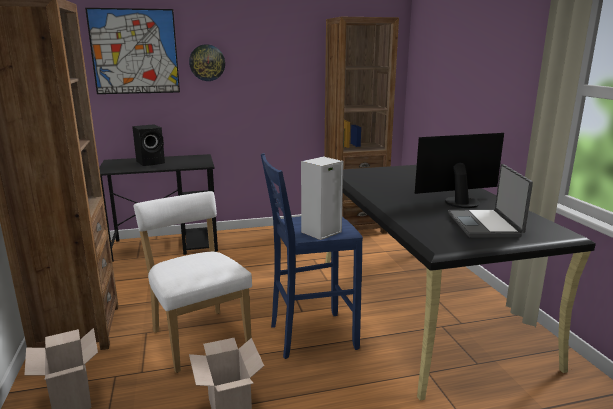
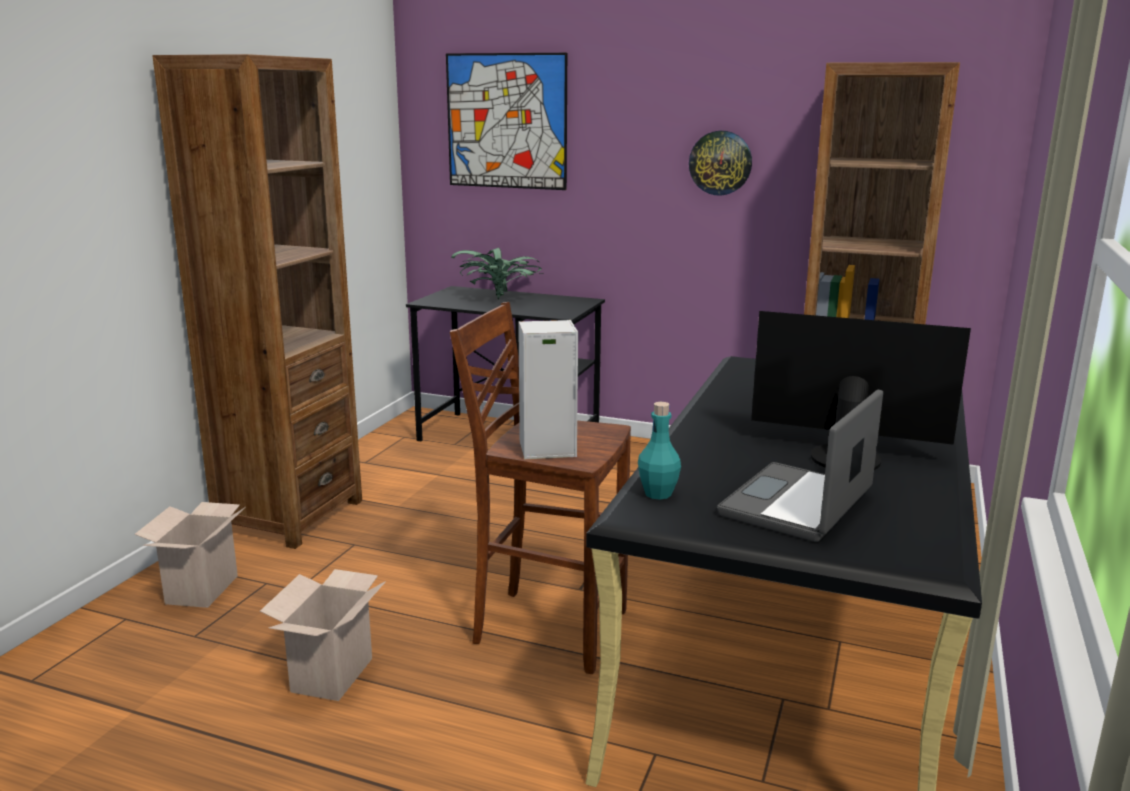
camera: 35 degrees right, 0 degrees up
black speaker [132,124,165,166] -> potted plant [451,248,543,300]
white chair [134,191,252,373] -> none
wall clock [189,44,225,81] -> wall clock moved to [689,131,752,196]
blue stool [261,153,363,359] -> brown stool [450,302,631,674]
none -> turquoise bottle [638,402,681,500]

